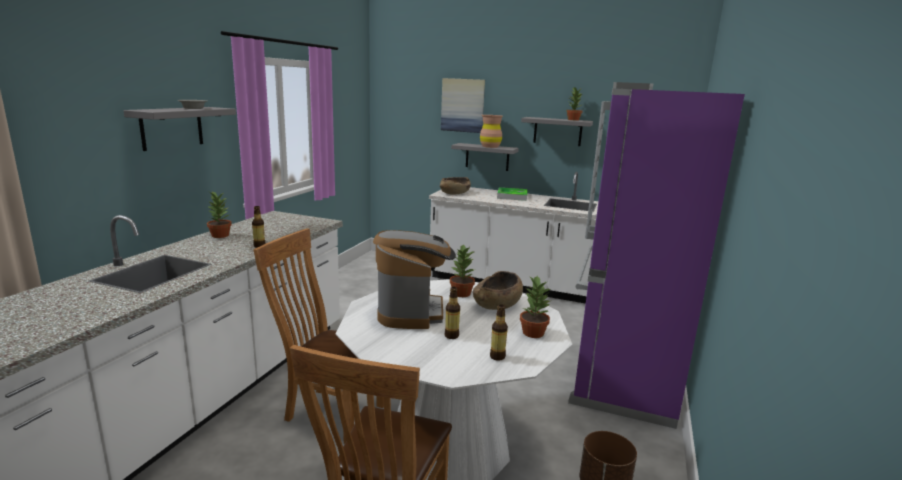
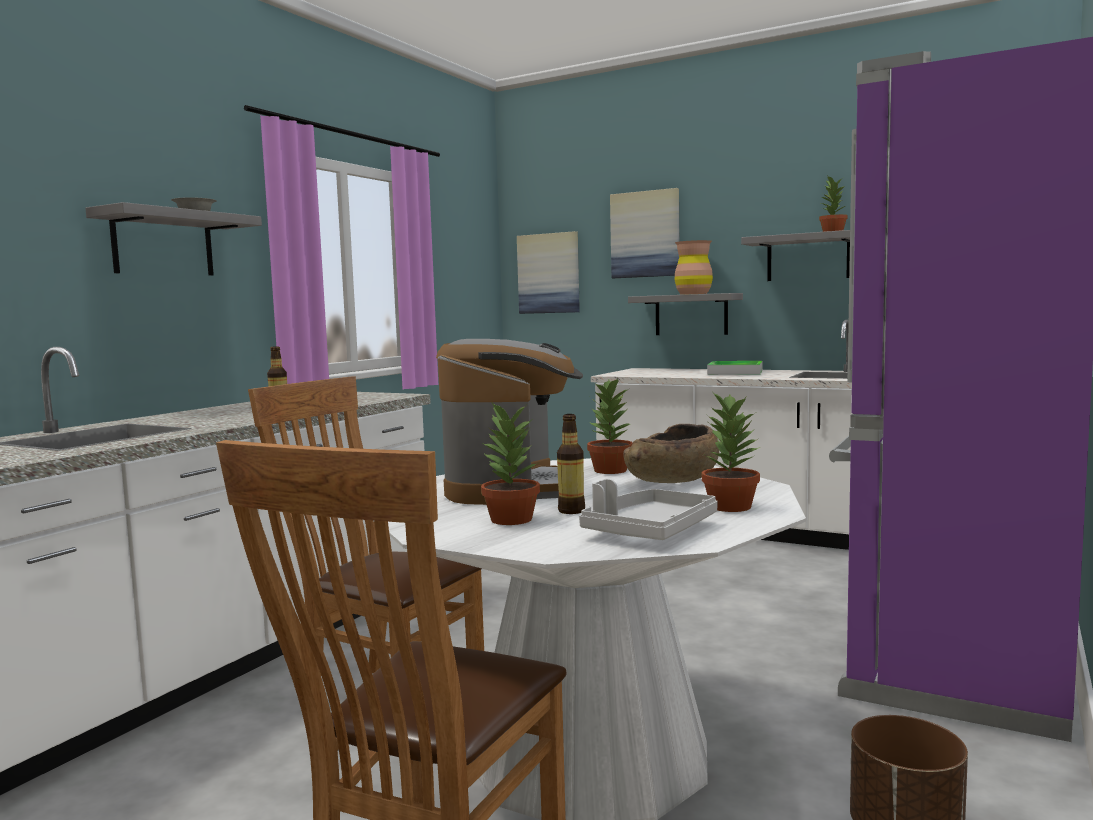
camera: 10 degrees right, 10 degrees down
potted plant [207,191,232,238] -> potted plant moved to [481,401,540,525]
brown bowl [440,177,471,195] -> none
bottle [490,304,508,361] -> grey tray [579,479,718,540]
none -> picture [517,231,580,314]

